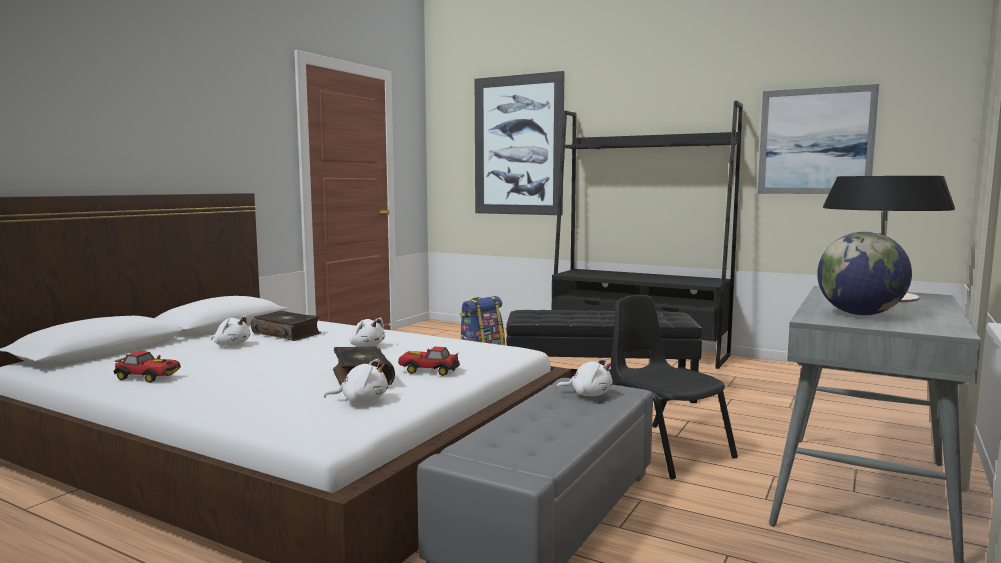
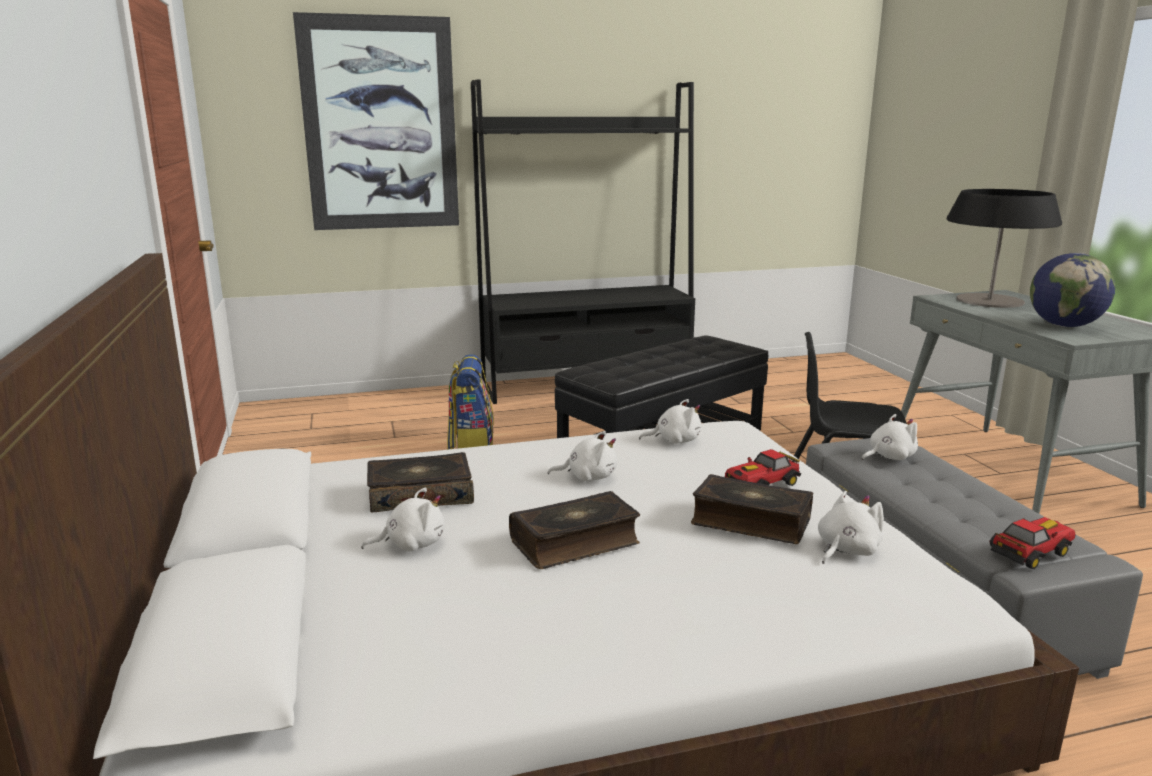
camera: 45 degrees left, 10 degrees up
toy car [113,351,181,383] -> toy car moved to [989,517,1076,569]
picture [757,84,879,194] -> none
none -> book [509,491,640,569]
none -> white plush toy [639,399,701,444]

